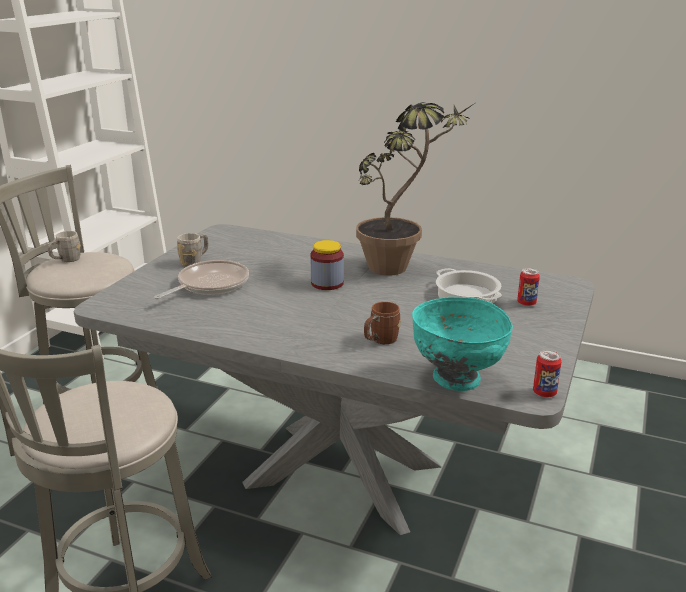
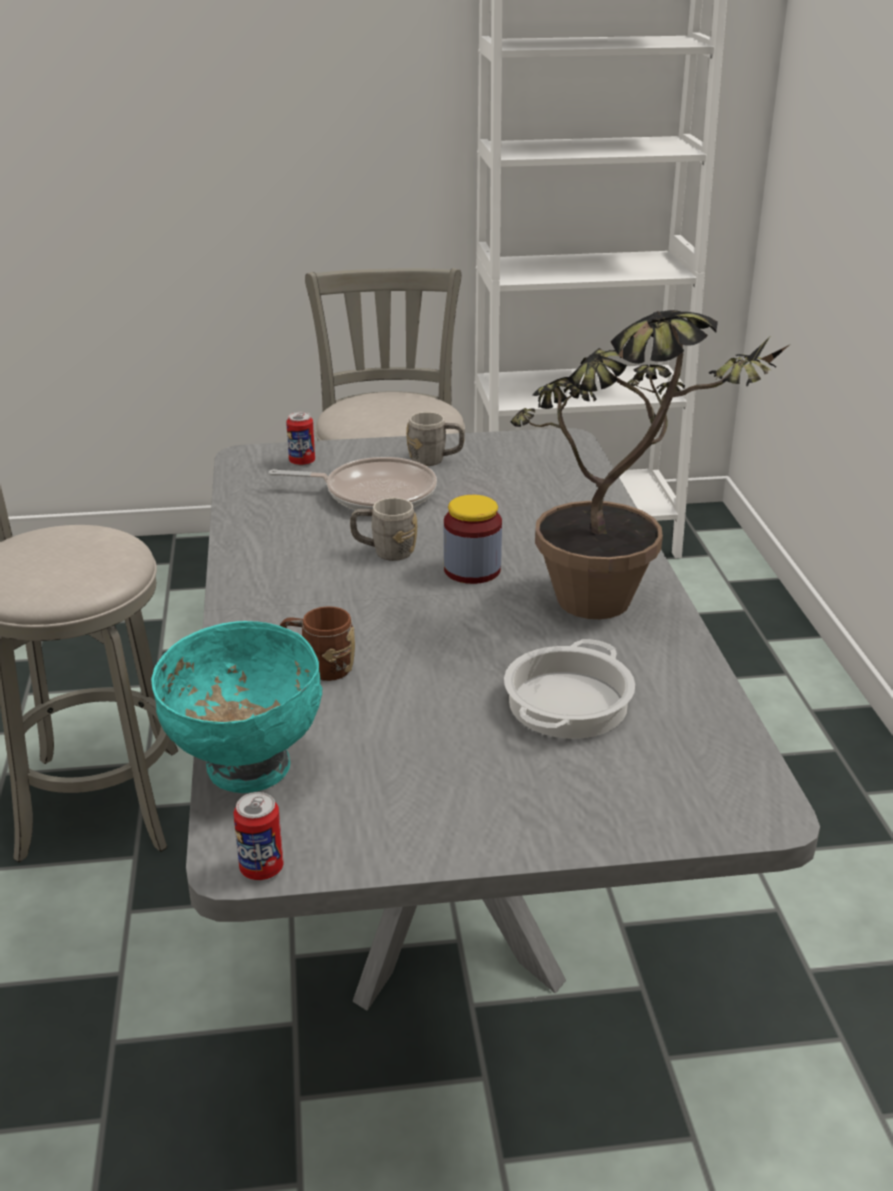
camera: 60 degrees right, 5 degrees up
grey mug [48,231,81,262] -> grey mug moved to [350,498,417,561]
can [517,268,540,306] -> can moved to [286,412,315,466]

